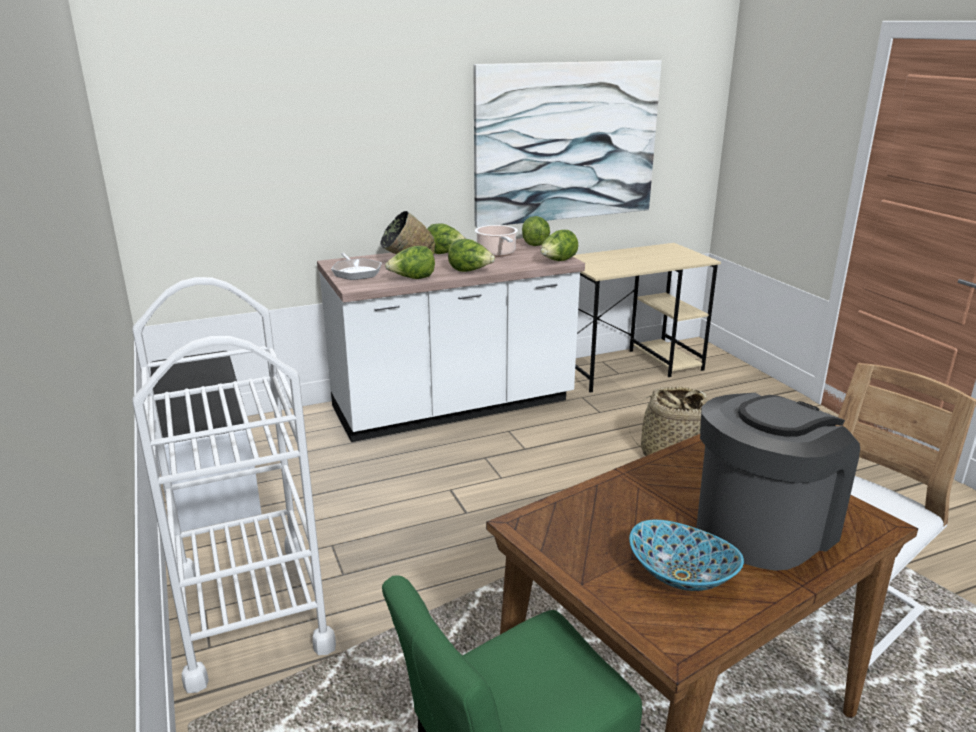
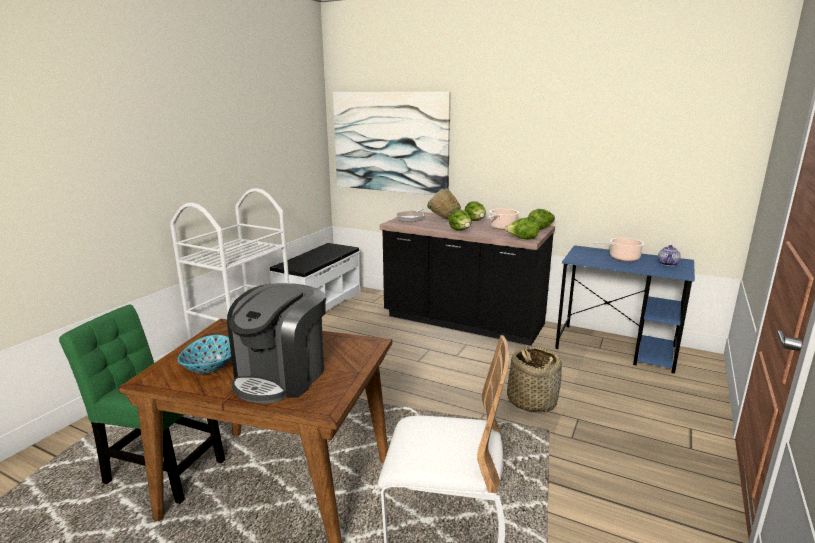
camera: 50 degrees right, 5 degrees down
white counter [317,238,585,442] -> black counter [379,211,555,346]
lettuce [385,246,435,279] -> none
picture [474,60,662,228] -> picture moved to [333,92,451,195]
beige desk [573,243,721,393] -> blue desk [555,245,695,374]
coffee machine [696,393,860,571] -> coffee machine turned 105 degrees clockwise [227,283,326,403]
none -> cooking pot [594,238,644,261]
none -> teapot [658,245,681,266]

